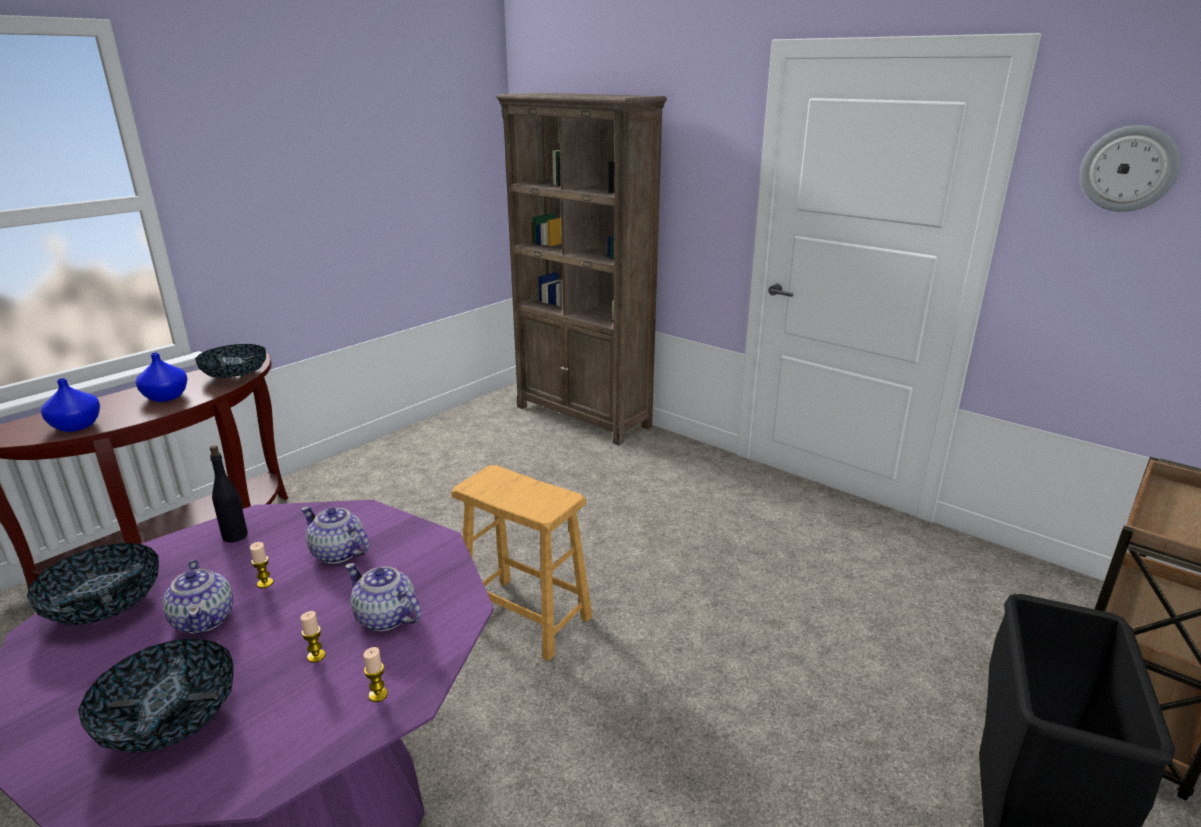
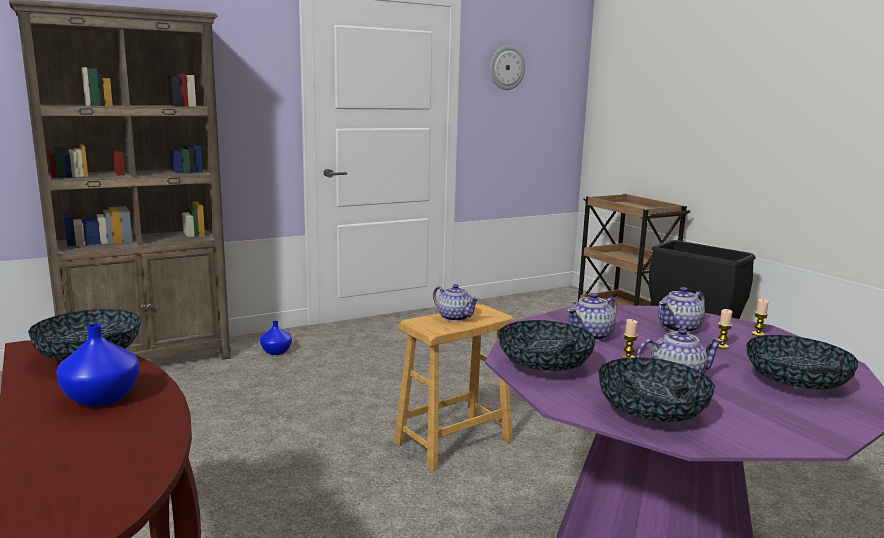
camera: 70 degrees left, 10 degrees down
blue vase [41,378,100,432] -> blue vase moved to [260,321,292,355]
black bottle [210,445,248,543] -> bowl [499,320,595,371]
none -> teapot [433,284,479,322]

